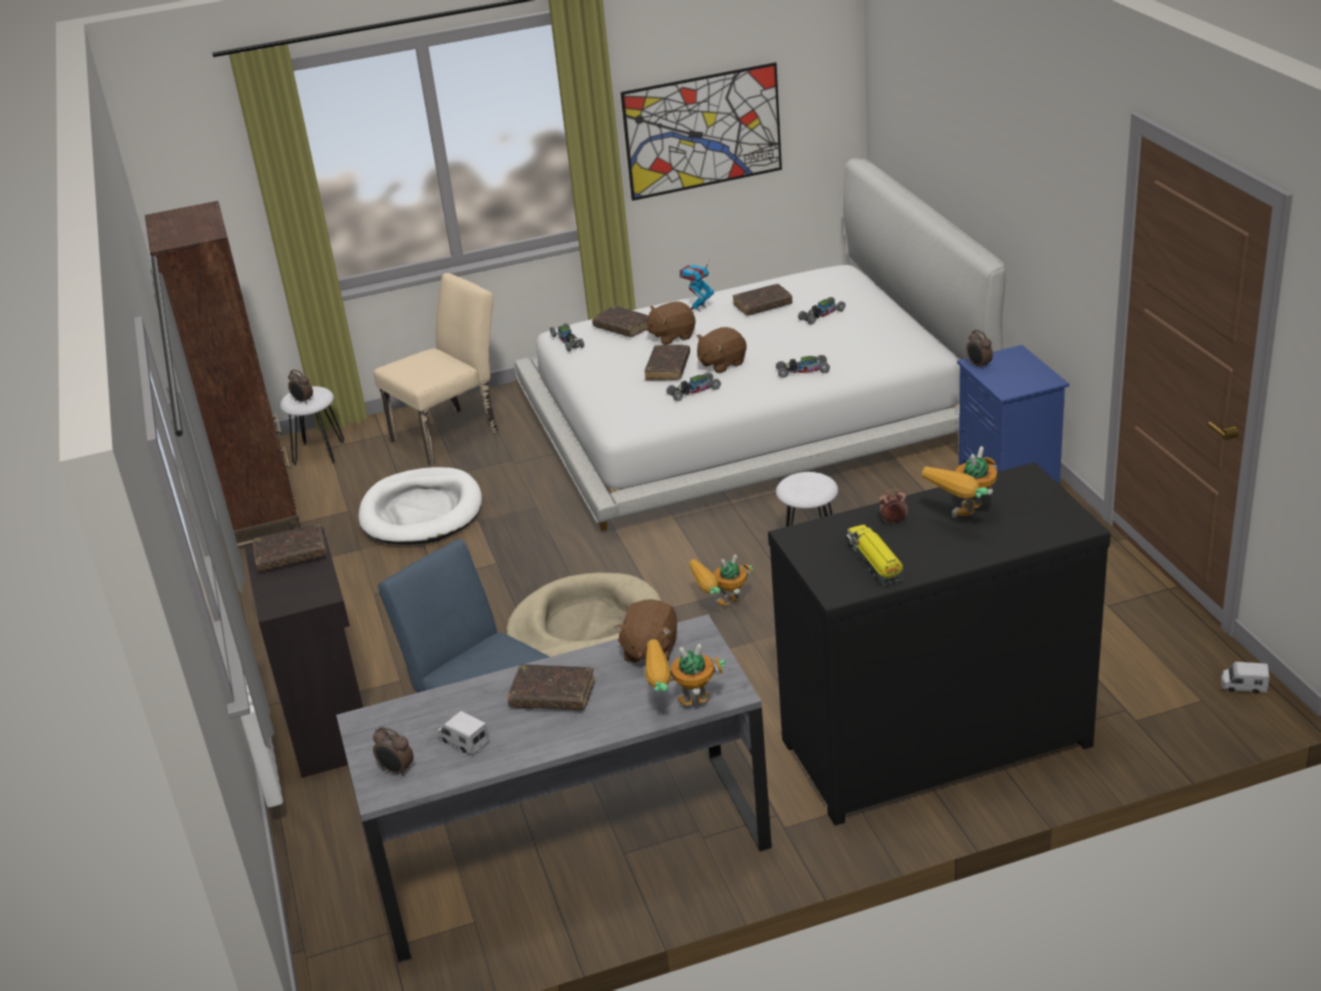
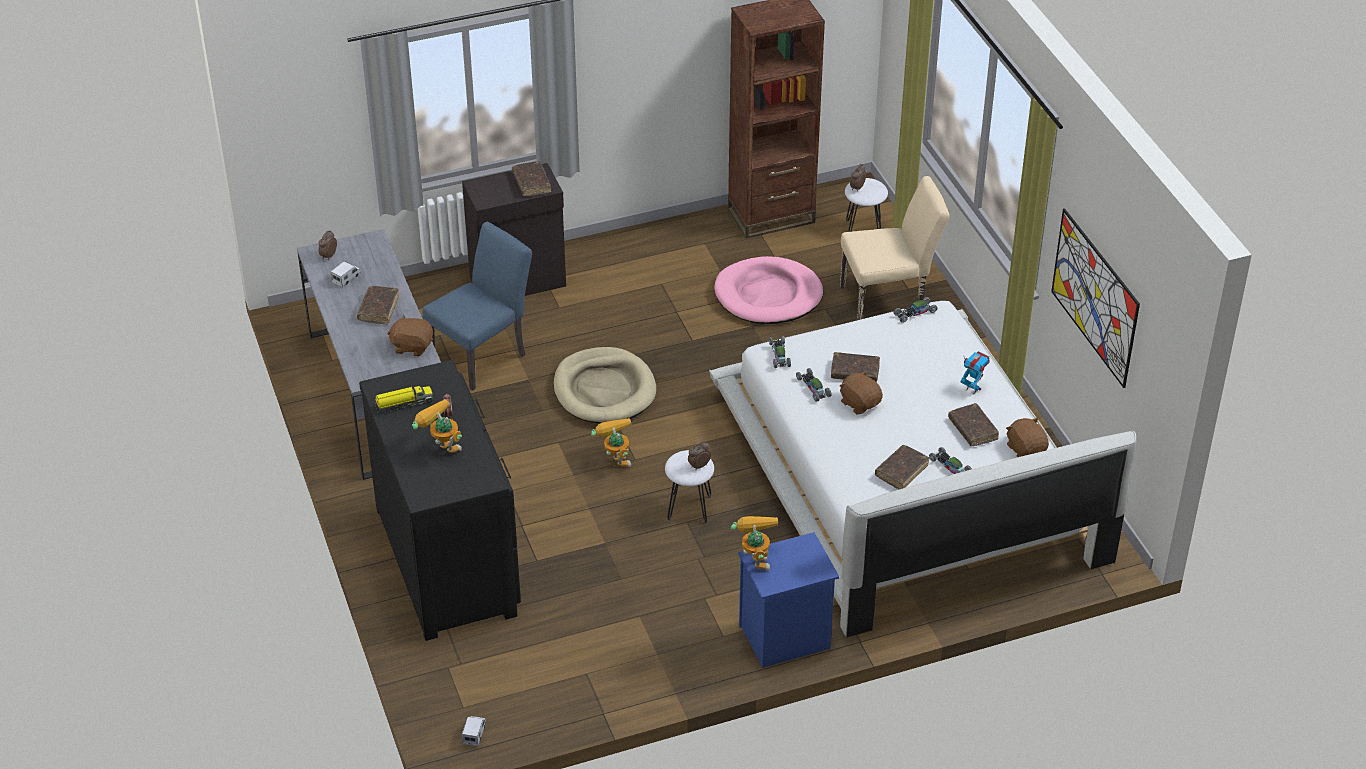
camera: 85 degrees right, 10 degrees up
white dog bed [358,467,482,544] -> pink dog bed [714,256,823,324]
beige chair [373,273,499,466] -> beige chair turned 60 degrees counterclockwise [840,176,950,321]
brown book [592,305,649,337] -> brown book moved to [875,445,929,489]
toy robot [645,639,725,706] -> toy robot moved to [731,516,778,571]
brown plush toy [646,301,696,345] -> brown plush toy moved to [1006,417,1049,457]
toy car [776,355,830,378] -> toy car moved to [769,336,791,368]
alarm clock [966,330,993,370] -> alarm clock moved to [688,441,711,470]

